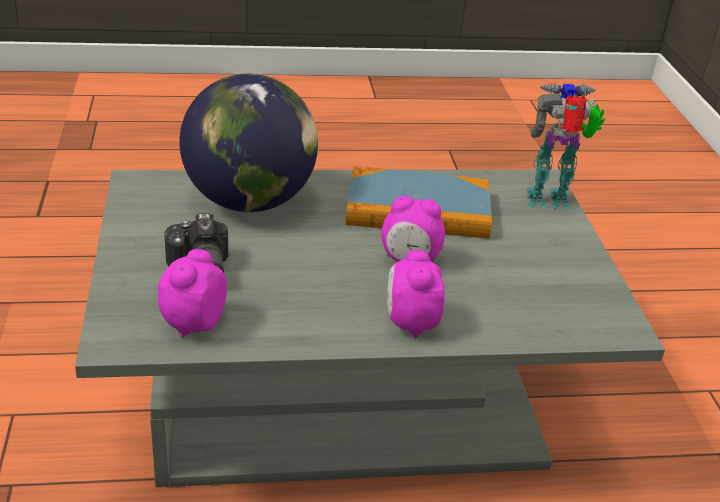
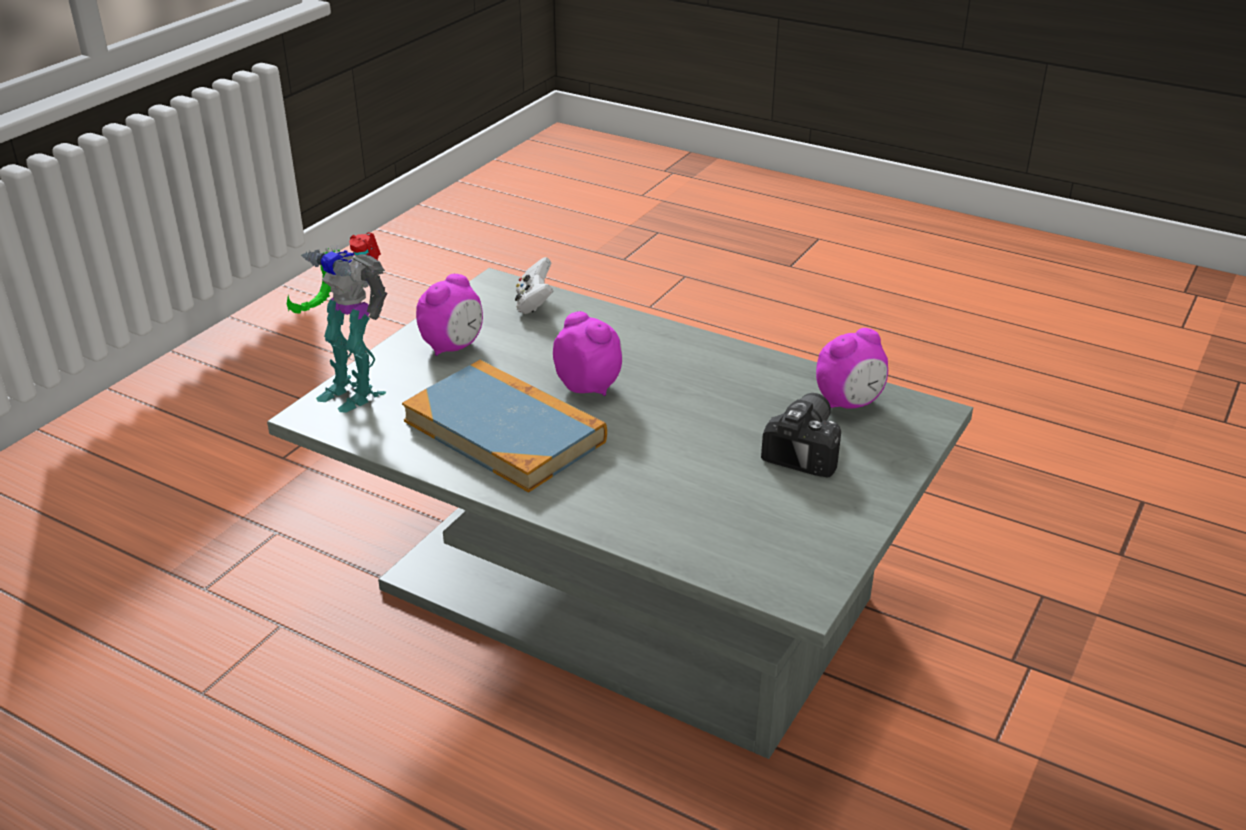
camera: 140 degrees left, 0 degrees up
globe [179,74,318,212] -> none
alarm clock [387,250,445,338] -> alarm clock moved to [416,274,483,356]
none -> white game controller [515,257,553,314]

